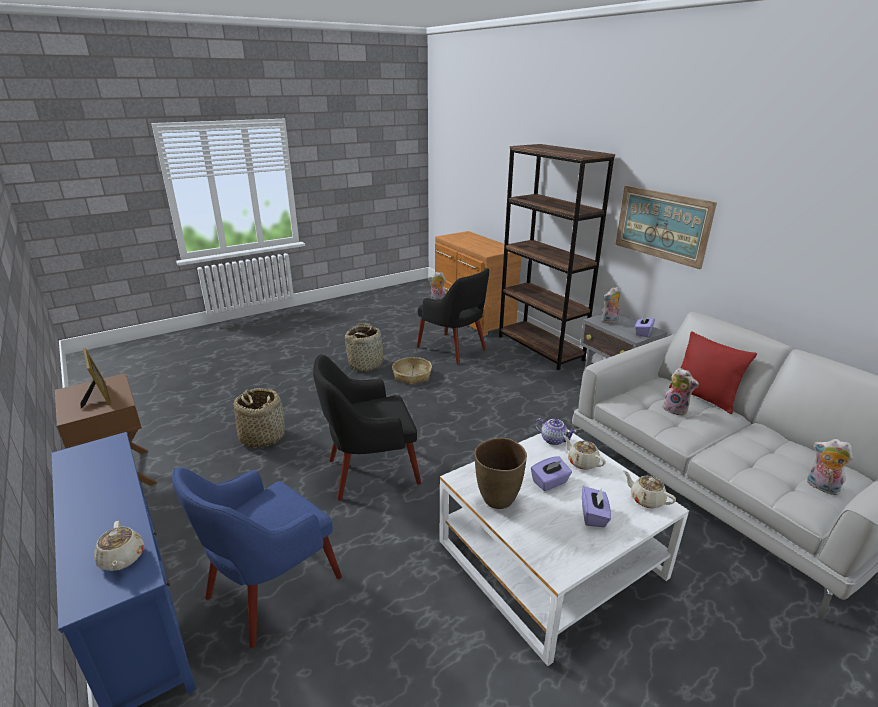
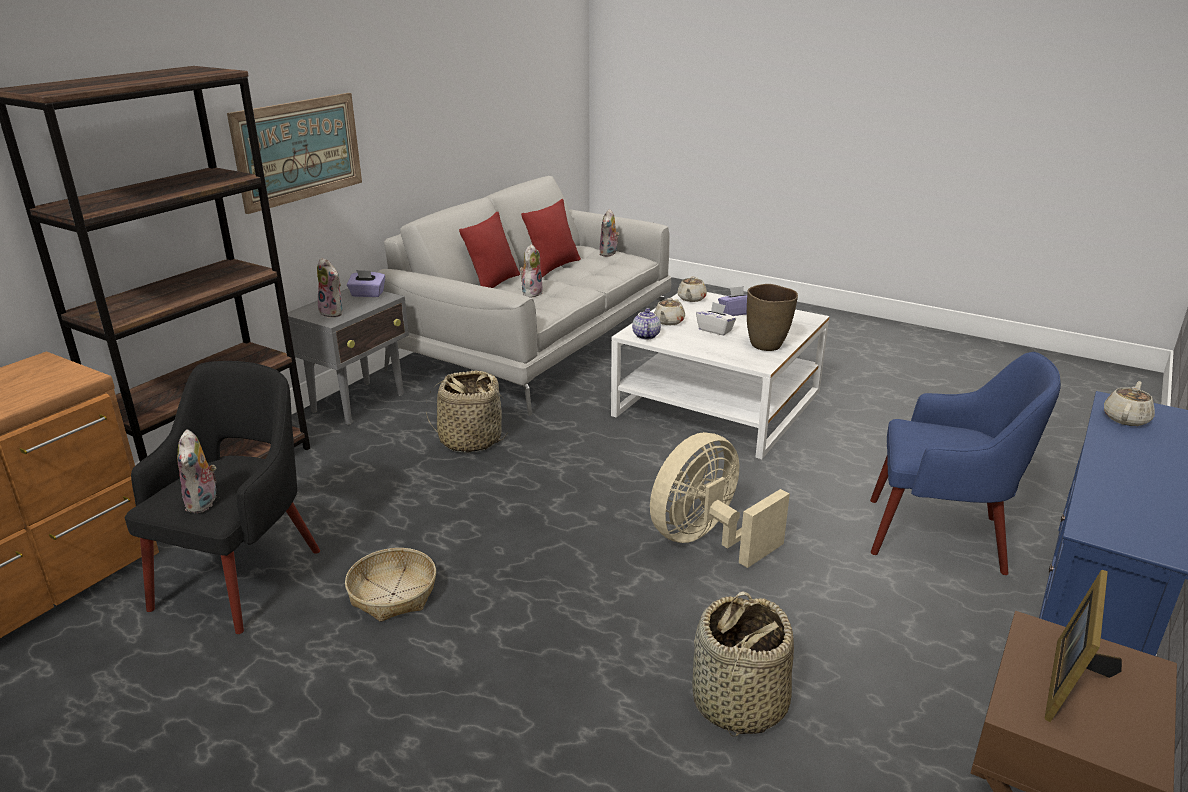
camera: 115 degrees left, 0 degrees up
black armchair [313,355,421,501] -> beige fan [650,432,790,568]
basket [345,323,384,372] -> basket moved to [426,370,508,453]
purple tissue box [531,456,572,491] -> white tissue box [696,302,736,336]
none -> red pillow [521,199,581,277]

